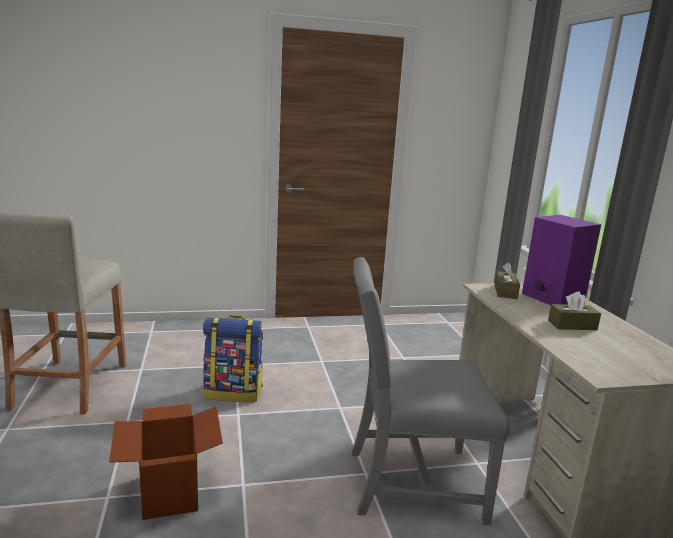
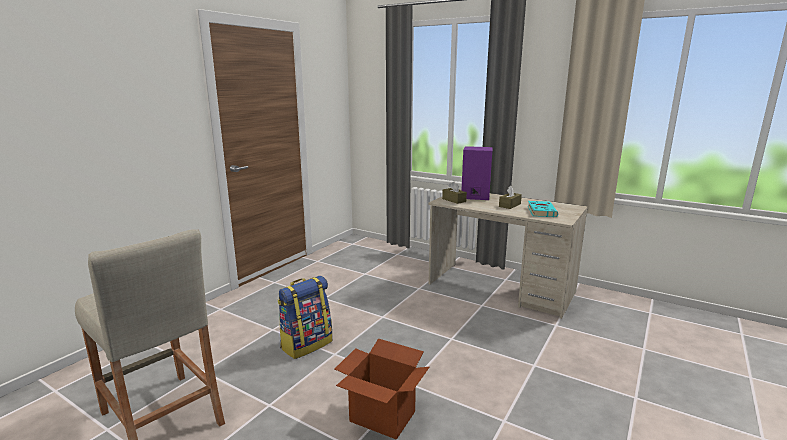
camera: 45 degrees left, 0 degrees up
grey chair [352,257,510,525] -> none
none -> turquoise book [528,201,558,217]

